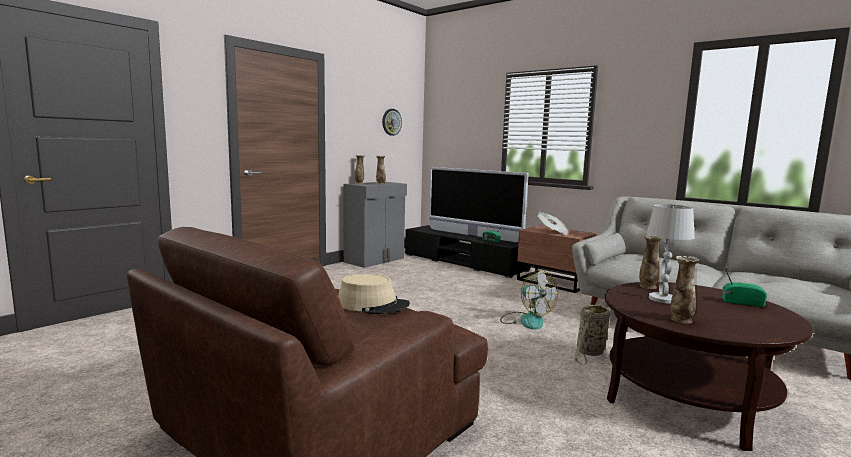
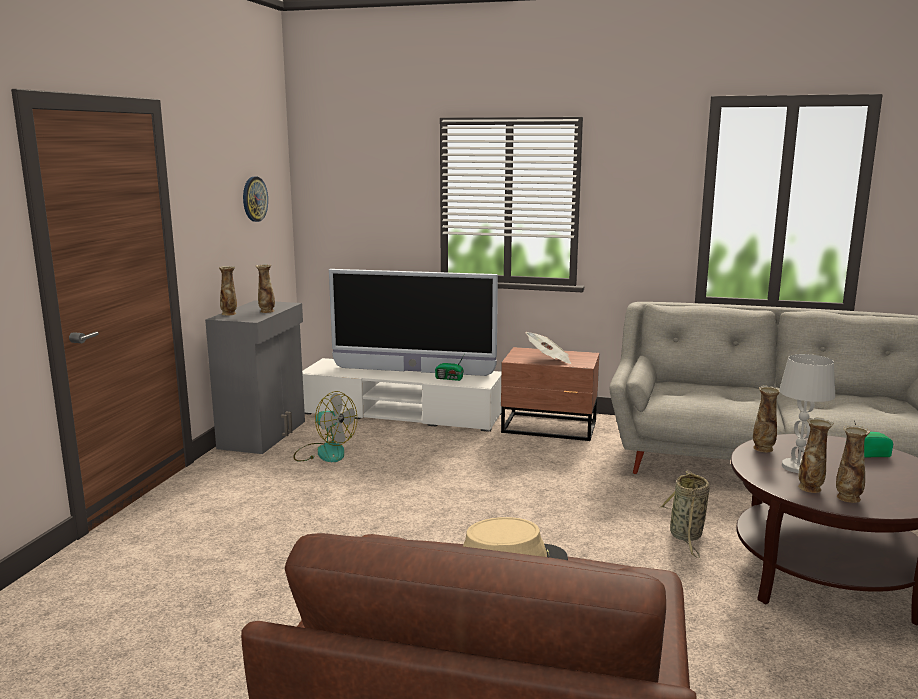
camera: 25 degrees left, 5 degrees up
black tv stand [405,225,530,278] -> white tv stand [302,358,501,432]
fan [500,270,558,330] -> fan moved to [294,391,357,462]
none -> vase [798,418,834,493]

